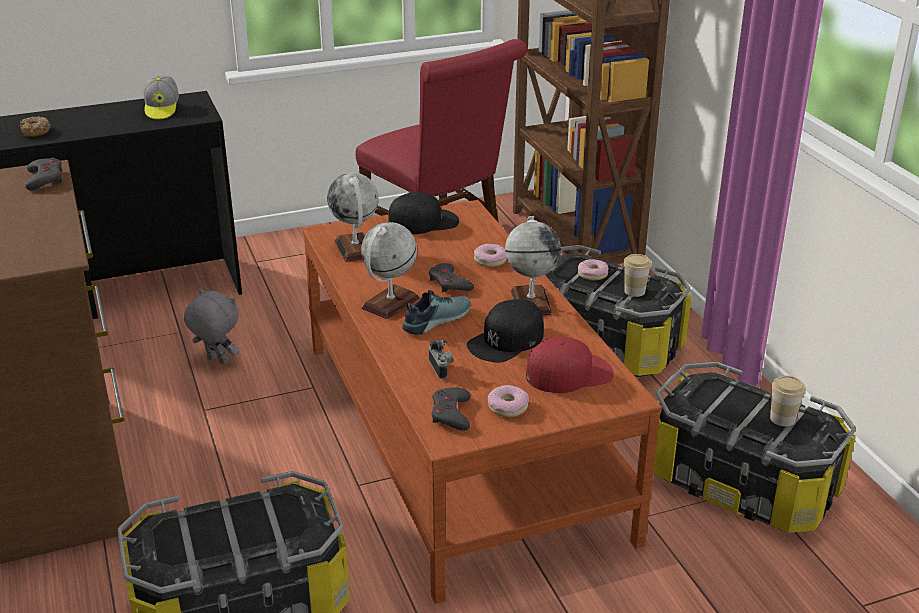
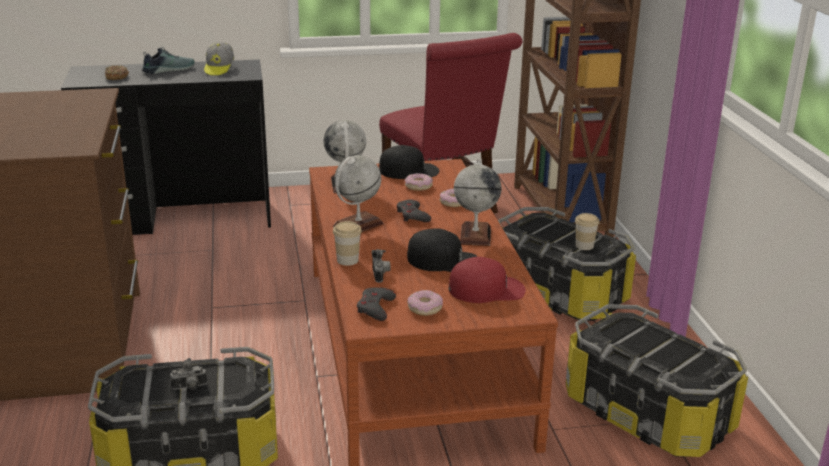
camera: 10 degrees right, 5 degrees down
grey game controller [25,158,62,190] -> none
grey plush toy [184,288,239,364] -> none
shoe [402,290,471,335] -> shoe moved to [142,47,195,74]
black cap [467,299,544,363] -> black cap turned 135 degrees counterclockwise [407,228,478,272]
donut [578,259,608,280] -> donut moved to [405,173,433,191]
cup [770,375,806,426] -> cup moved to [333,221,362,266]
none -> camera [170,358,207,390]

